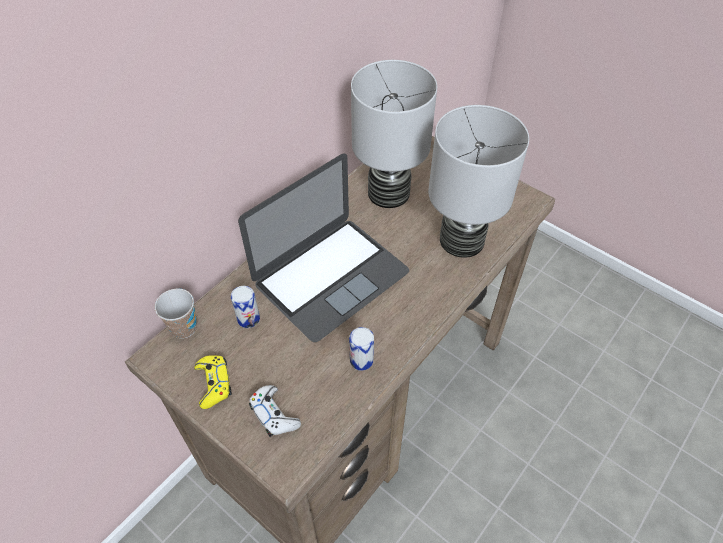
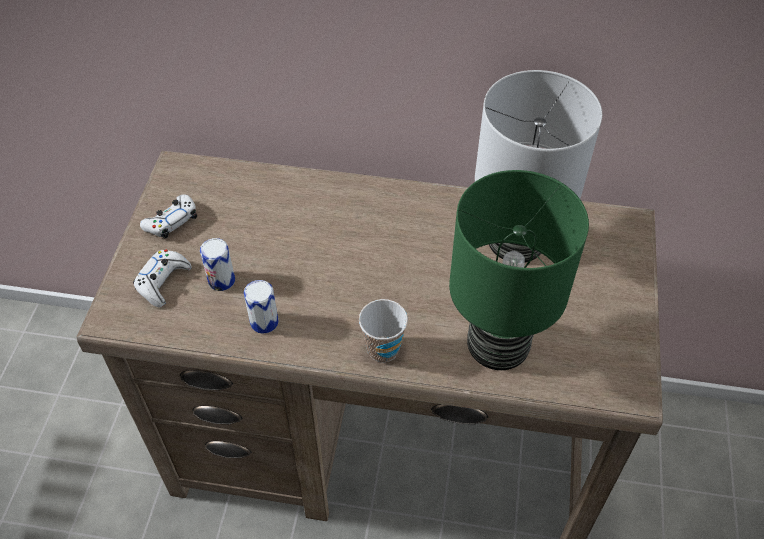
camera: 60 degrees right, 0 degrees up
cup [154,288,197,339] -> cup moved to [359,299,408,363]
yellow game controller [194,356,232,409] -> white game controller [140,194,197,239]
can [231,286,260,328] -> can moved to [200,238,235,291]
laptop [238,153,409,342] -> none
grey table lamp [428,105,529,258] -> green table lamp [449,170,589,370]

